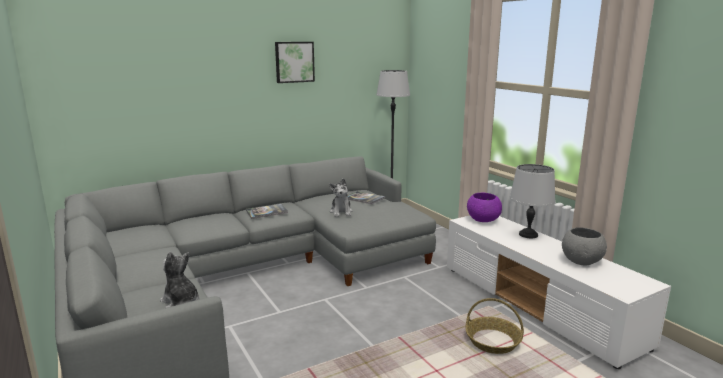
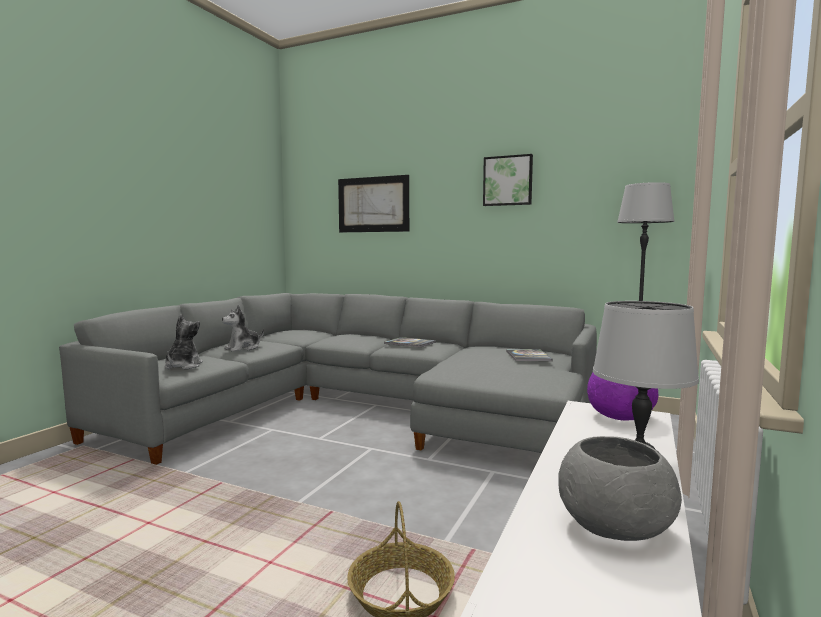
camera: 55 degrees right, 10 degrees down
plush toy [329,178,353,217] -> plush toy moved to [222,305,264,352]
none -> picture [338,175,409,232]

